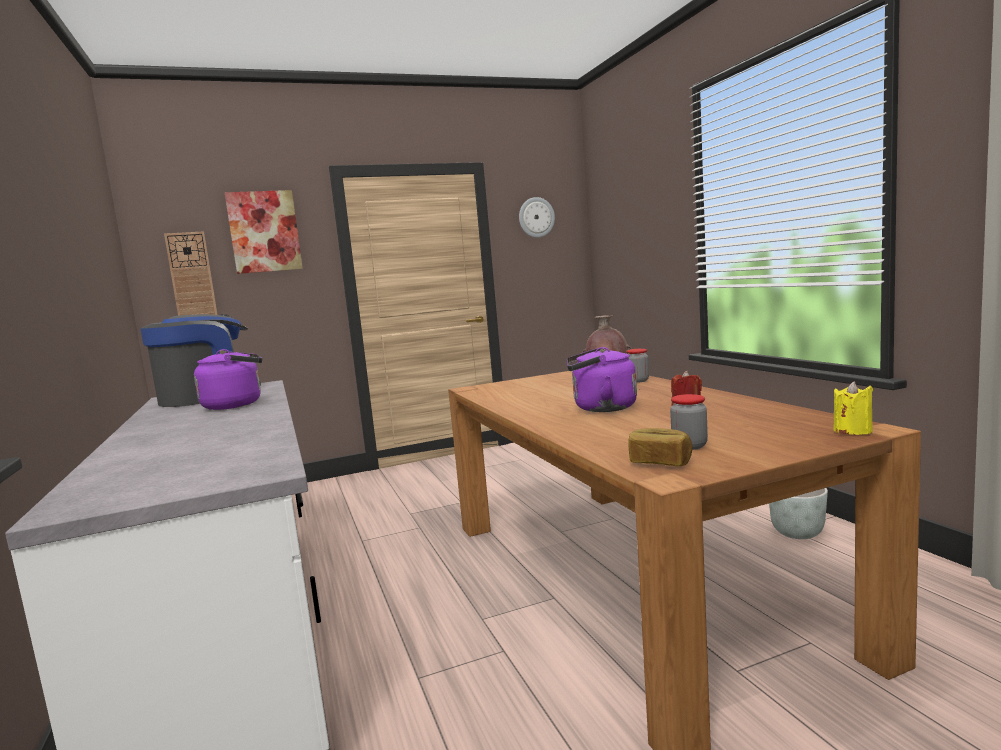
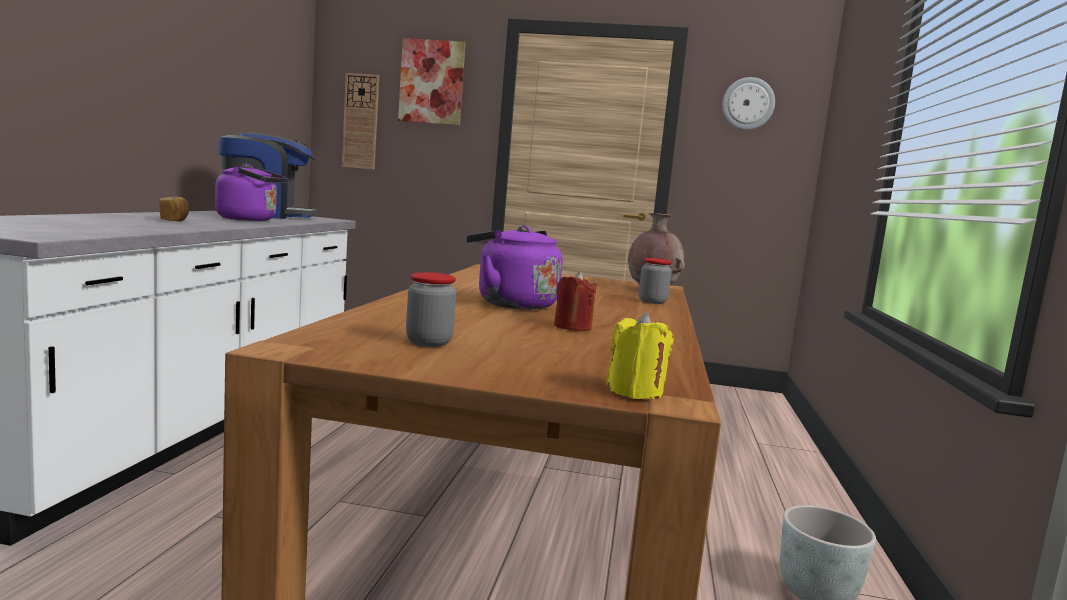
camera: 30 degrees right, 0 degrees up
bread [628,428,693,466] -> bread moved to [160,197,189,221]

